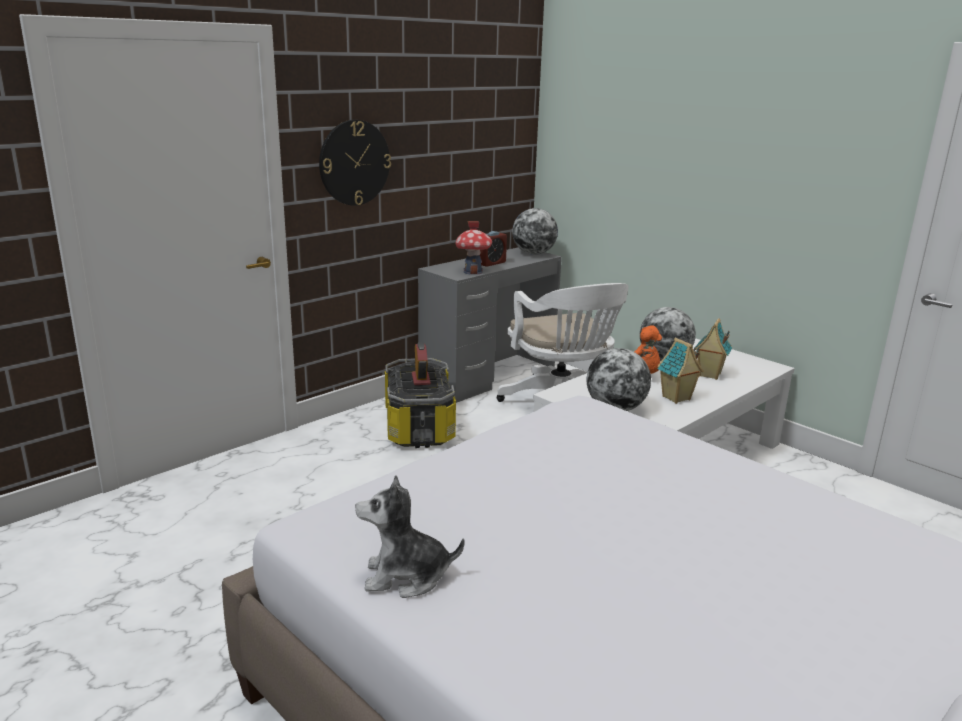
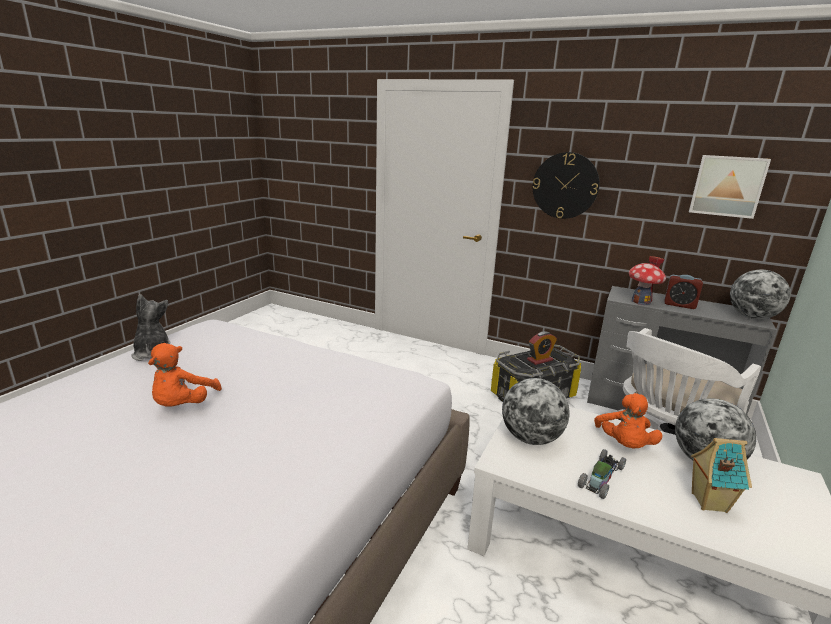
camera: 70 degrees right, 0 degrees up
toy house [657,337,703,404] -> toy car [578,449,626,499]
none -> orange plush toy [148,343,222,407]
none -> picture [689,155,771,219]

